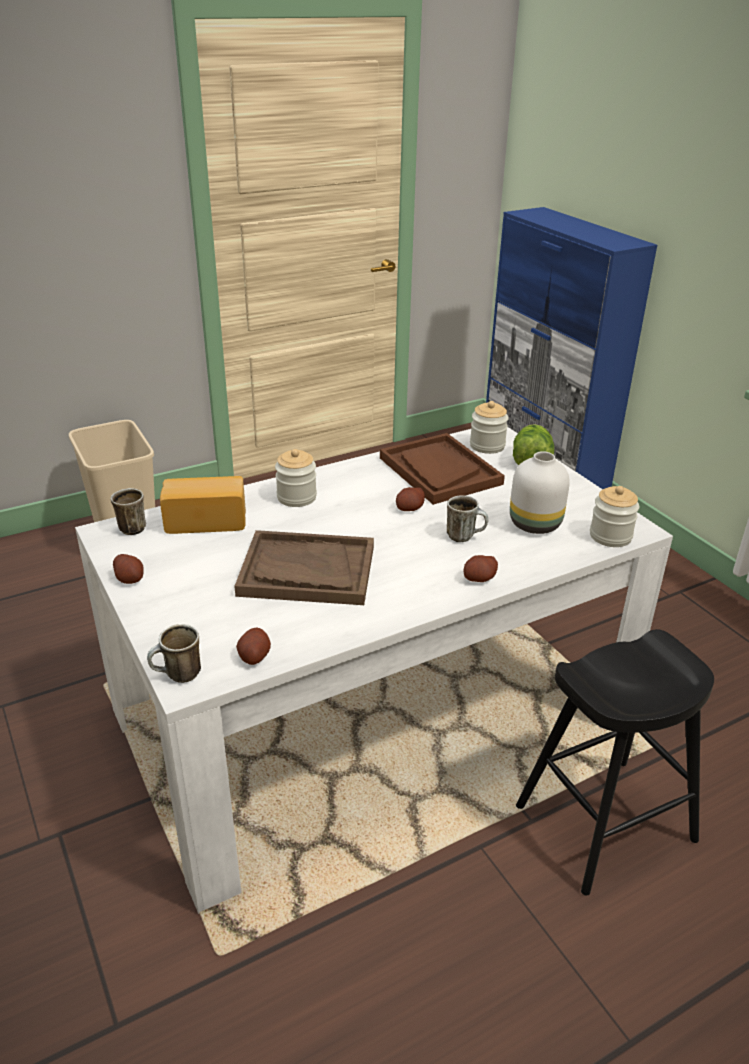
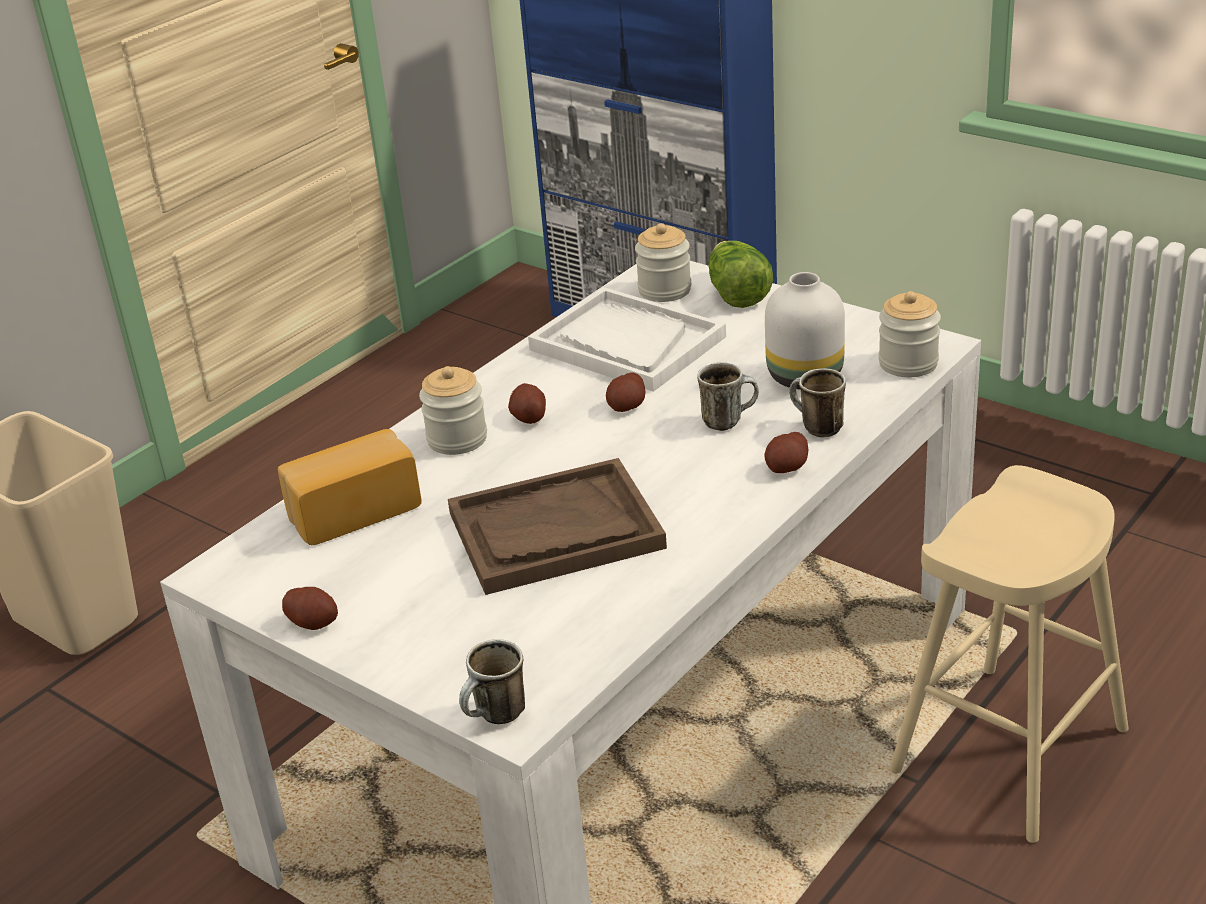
camera: 20 degrees left, 0 degrees up
mug [110,488,146,535] -> mug moved to [789,368,846,437]
potato [236,627,271,665] -> potato moved to [508,383,546,424]
brown tray [380,433,505,505] -> white tray [528,287,726,392]
black stool [516,629,714,896] -> beige stool [890,465,1129,843]

